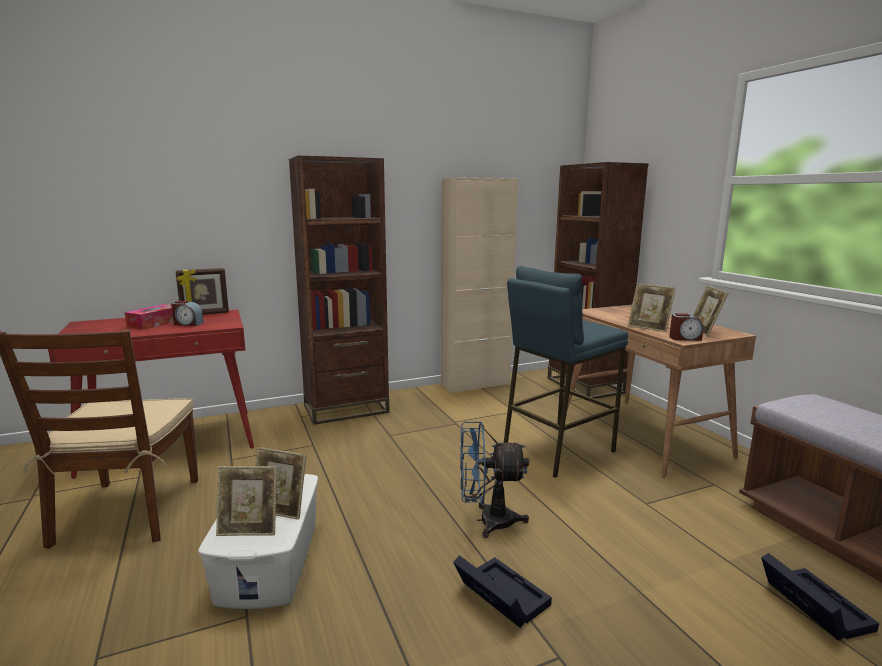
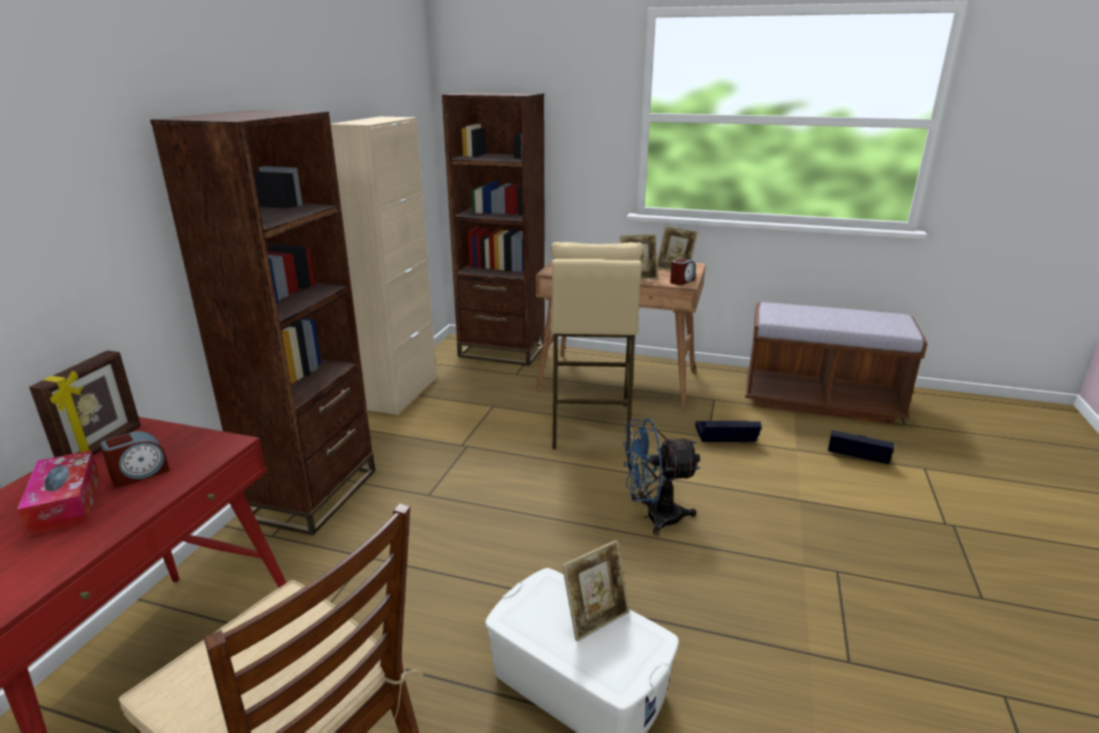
camera: 50 degrees left, 10 degrees up
picture frame [216,466,277,536] -> none
black storage box [453,555,552,628] -> black storage box moved to [695,421,762,442]
blue fan [460,422,529,538] -> blue fan turned 45 degrees clockwise [623,418,700,536]
blue stool [504,266,628,478] -> beige stool [550,242,644,452]

